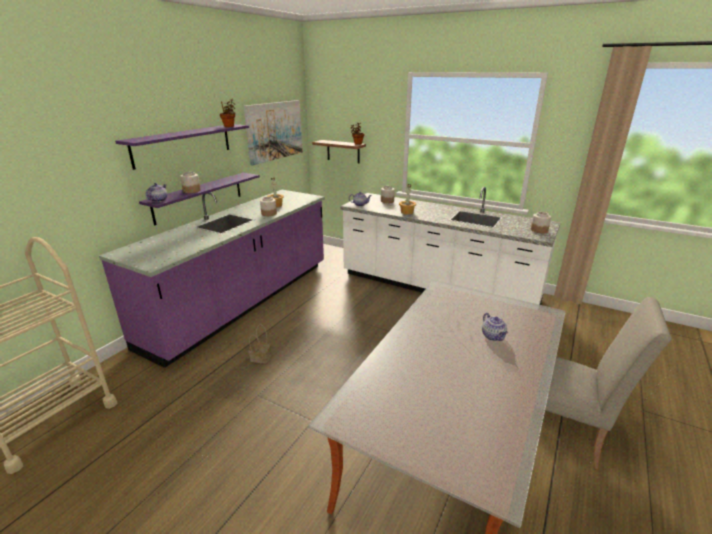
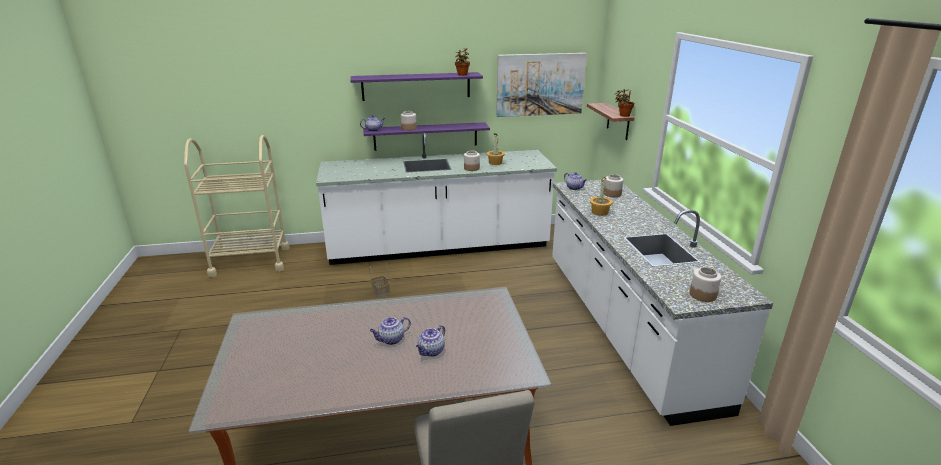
camera: 50 degrees right, 0 degrees up
purple counter [99,190,325,368] -> white counter [316,133,557,265]
none -> teapot [370,317,411,345]

